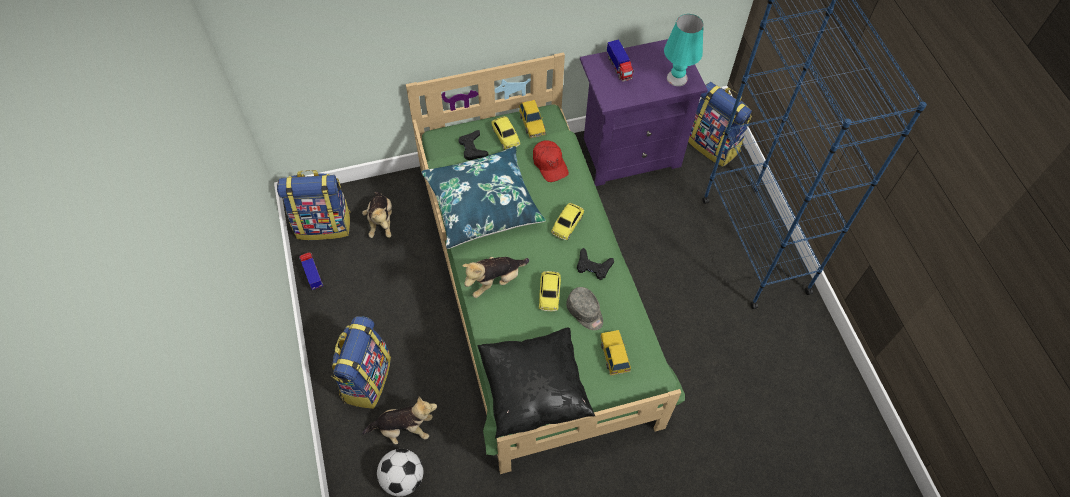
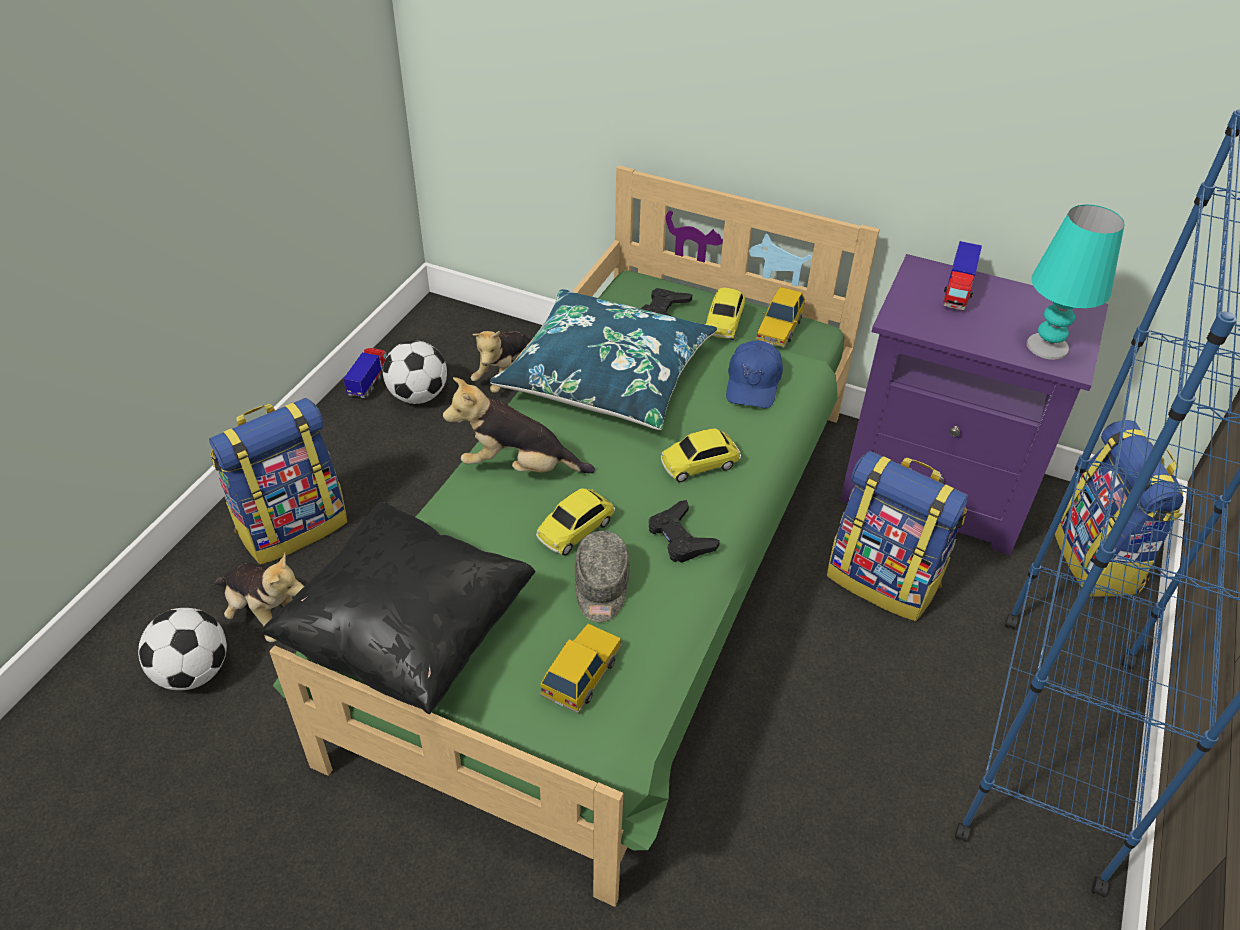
camera: 40 degrees right, 15 degrees down
backpack [277,170,351,240] -> backpack moved to [827,451,968,621]
red cap [533,140,569,182] -> blue cap [726,341,783,408]
none -> football [383,340,447,404]

